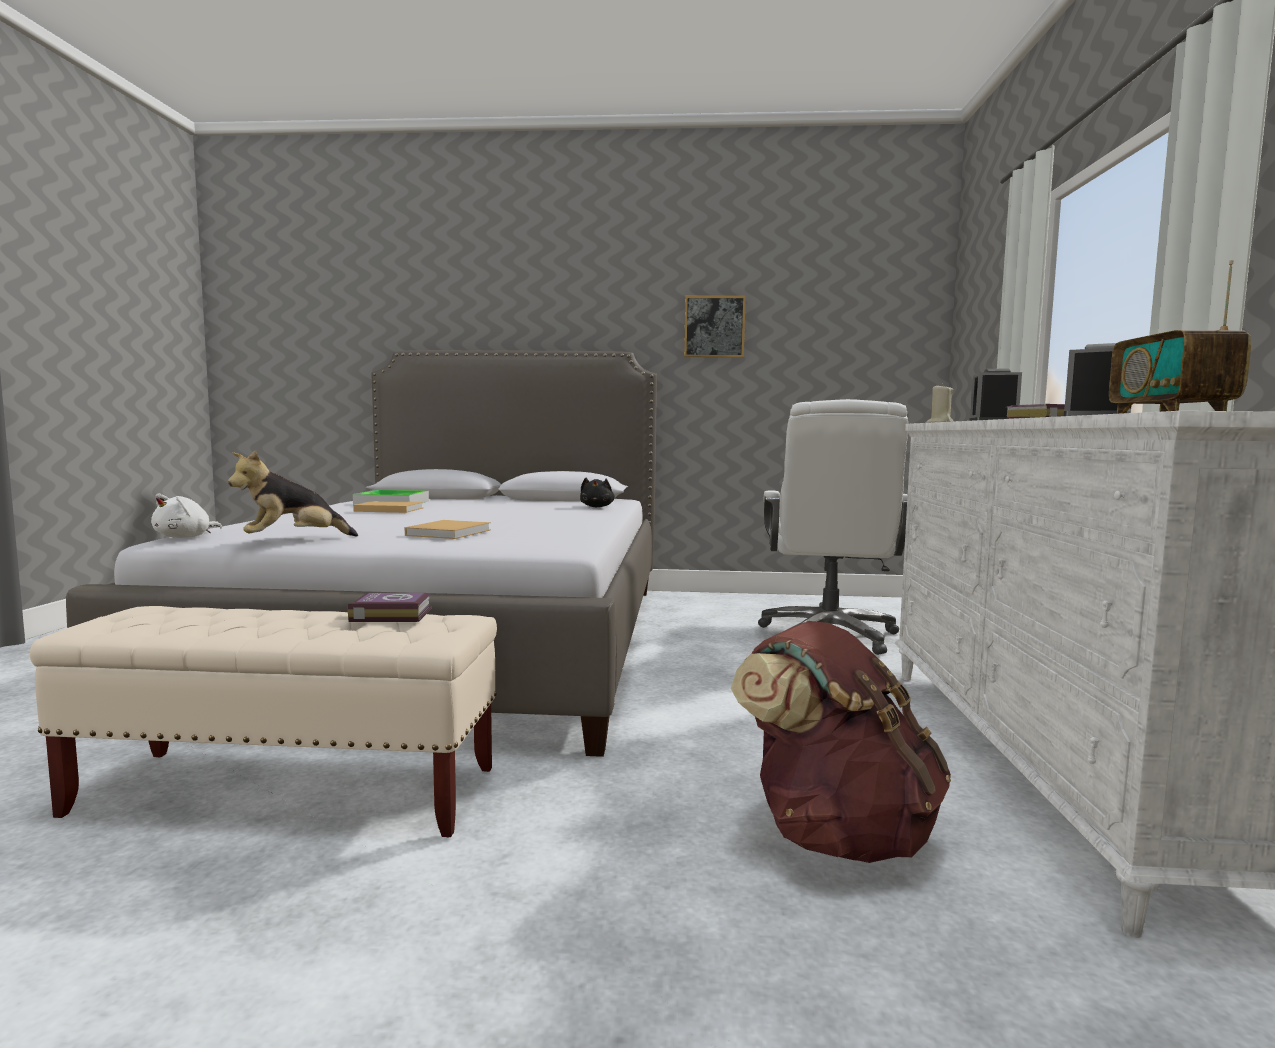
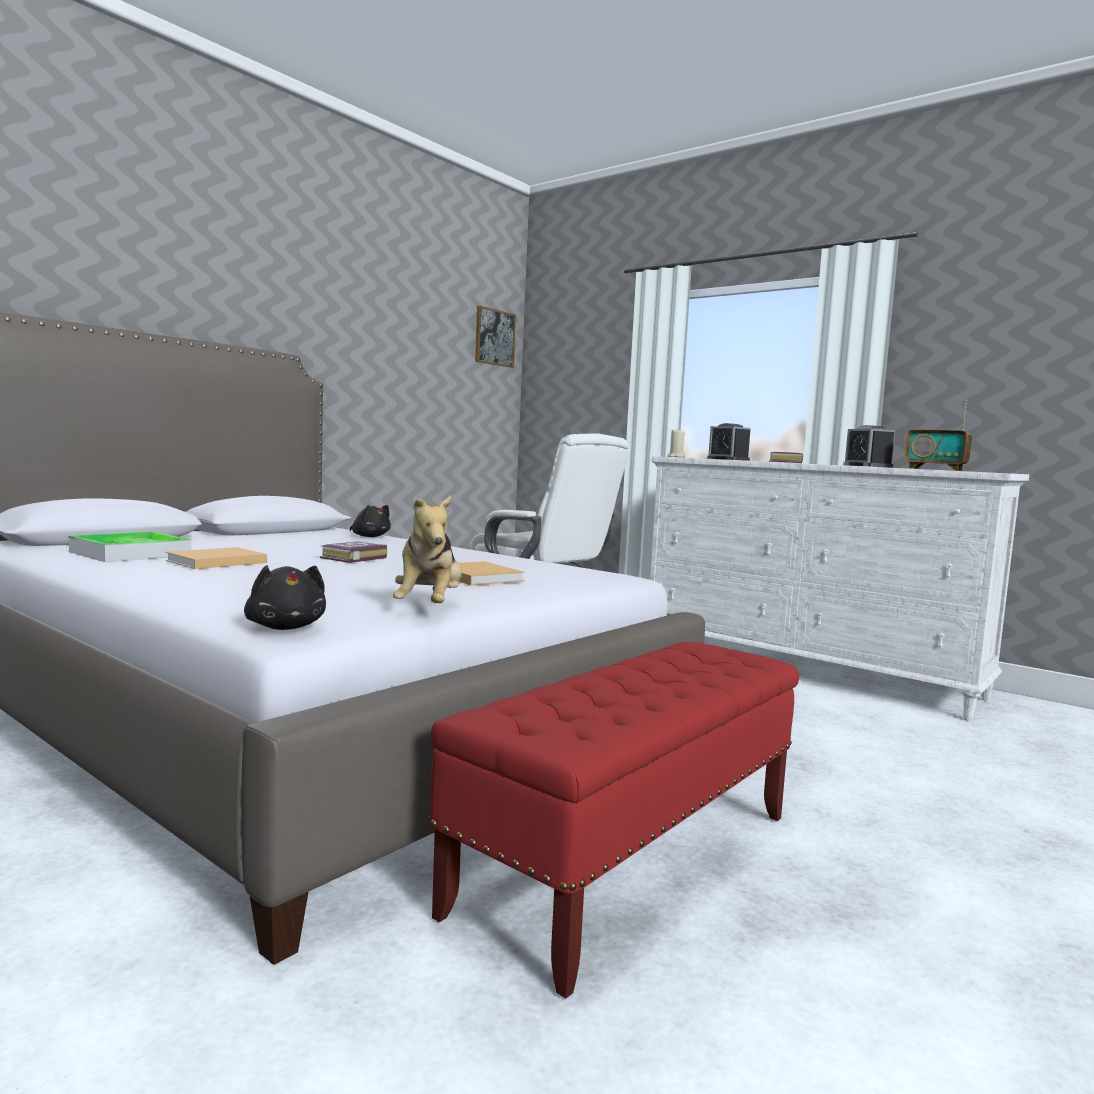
camera: 55 degrees left, 0 degrees up
beige bench [30,606,497,837] -> red bench [429,642,799,998]
white plush toy [151,494,222,538] -> black plush toy [244,565,326,630]
book [348,593,432,622] -> book moved to [320,541,387,563]
picture [684,296,746,358] -> picture moved to [475,306,516,368]
brown backpack [731,621,951,863] -> none

